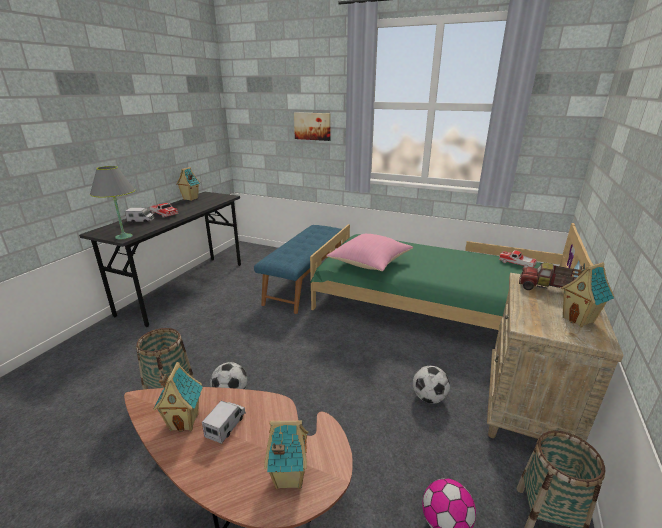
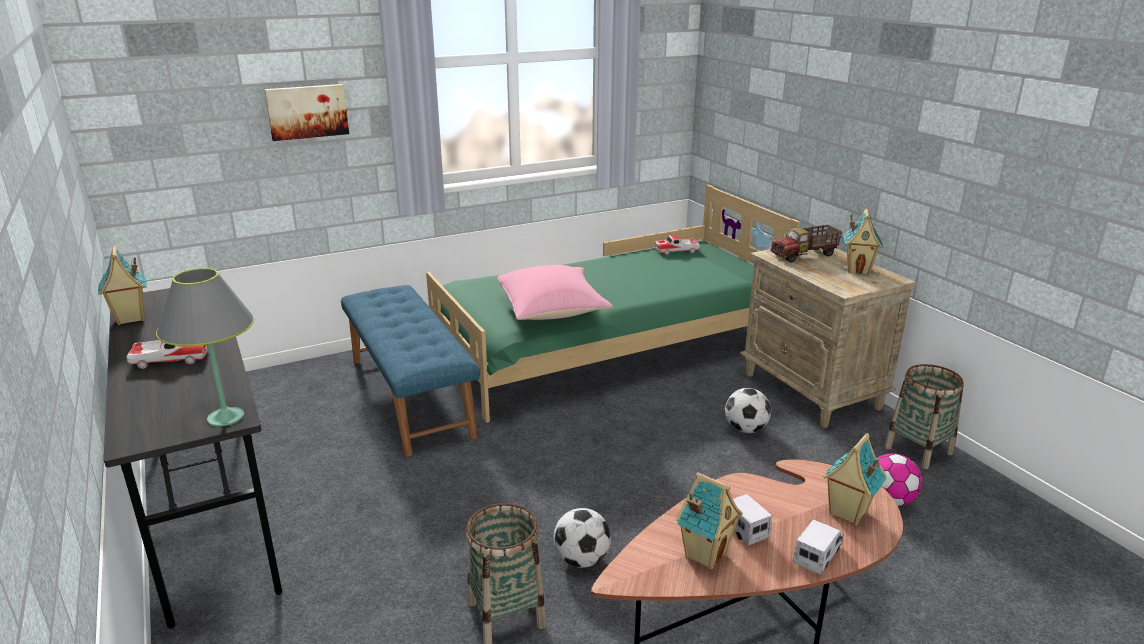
camera: 50 degrees left, 0 degrees up
toy truck [125,208,154,223] -> toy truck moved to [793,519,843,575]

